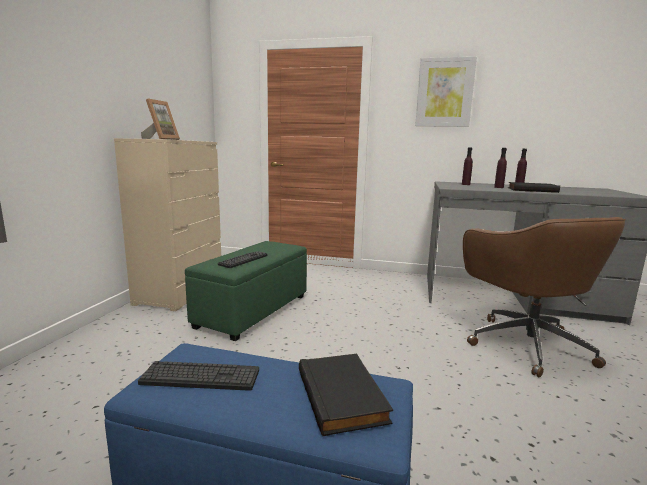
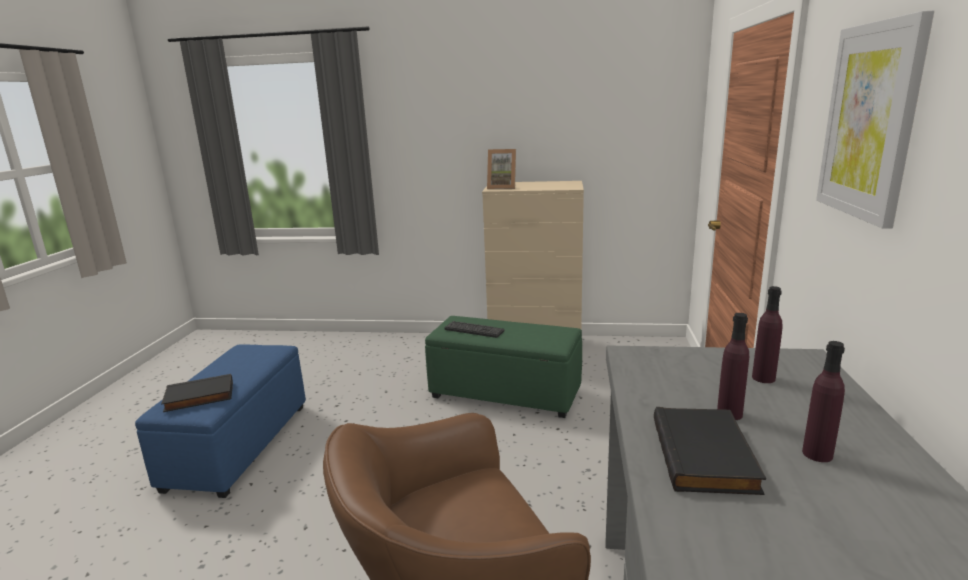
camera: 85 degrees right, 5 degrees up
keyboard [138,361,259,391] -> none

